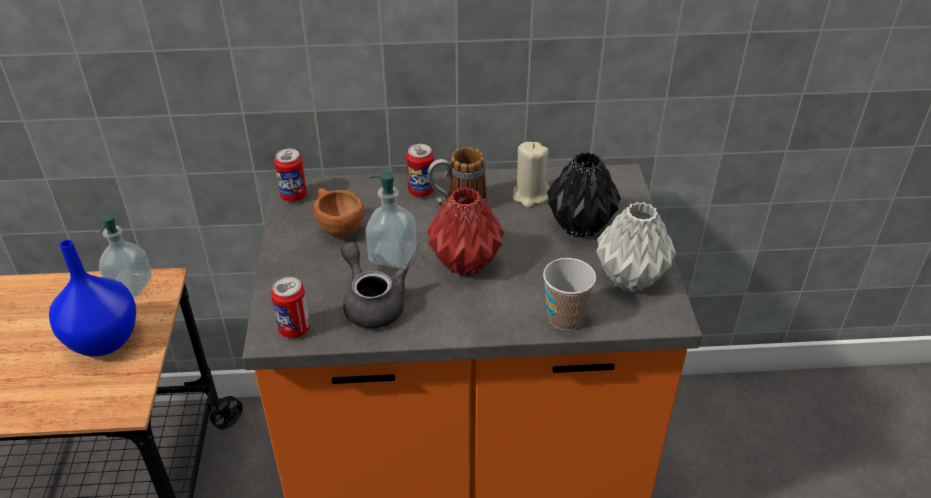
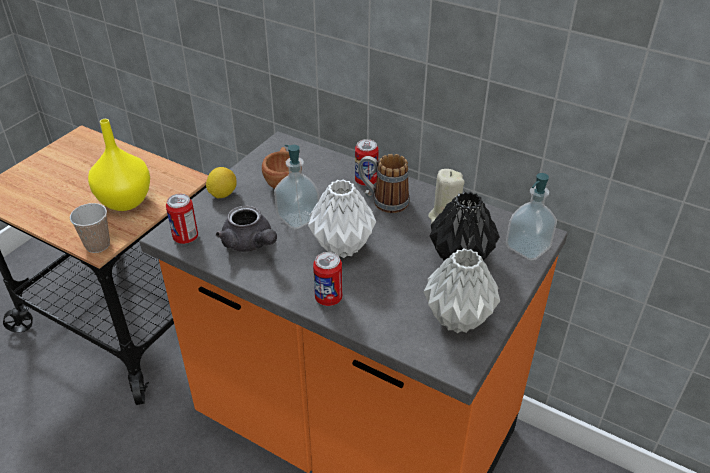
camera: 35 degrees right, 0 degrees up
blue vase [49,240,136,356] -> yellow vase [88,119,150,211]
soap dispenser [99,214,152,297] -> soap dispenser moved to [506,173,557,261]
can [274,148,307,202] -> can moved to [313,252,343,306]
grey teapot [341,242,409,328] -> grey teapot turned 135 degrees clockwise [216,205,277,252]
red vase [427,187,504,276] -> white vase [308,179,376,258]
cup [543,258,596,330] -> cup moved to [70,203,110,253]
none -> lemon [206,167,237,199]

